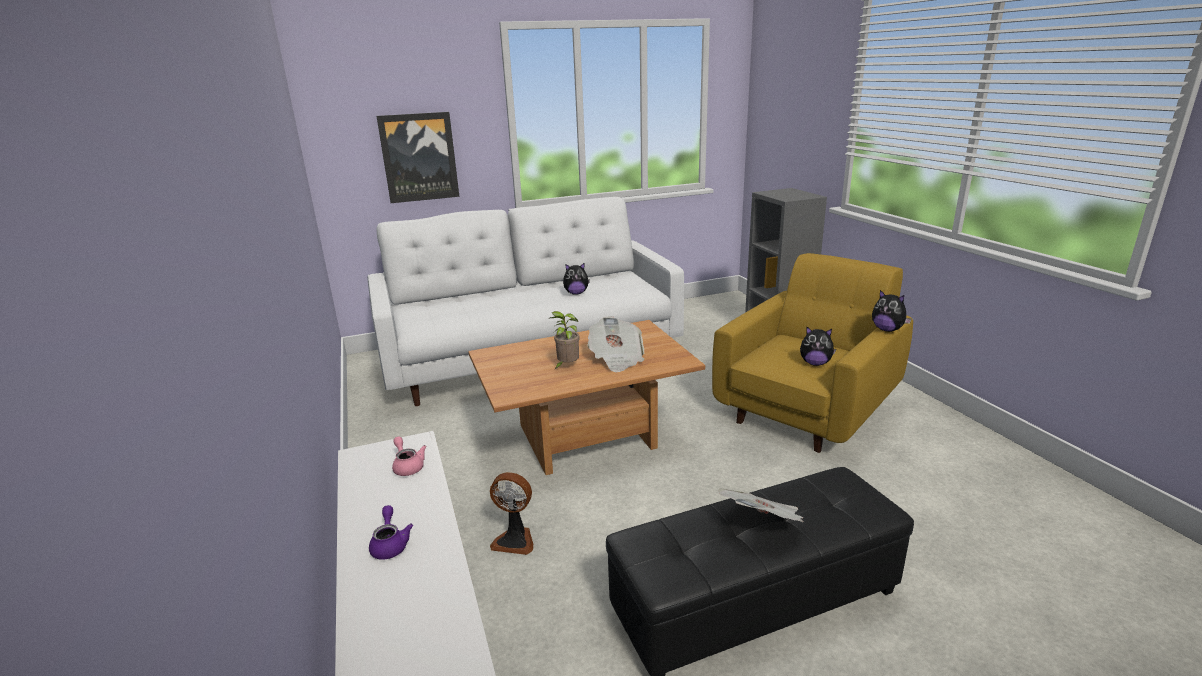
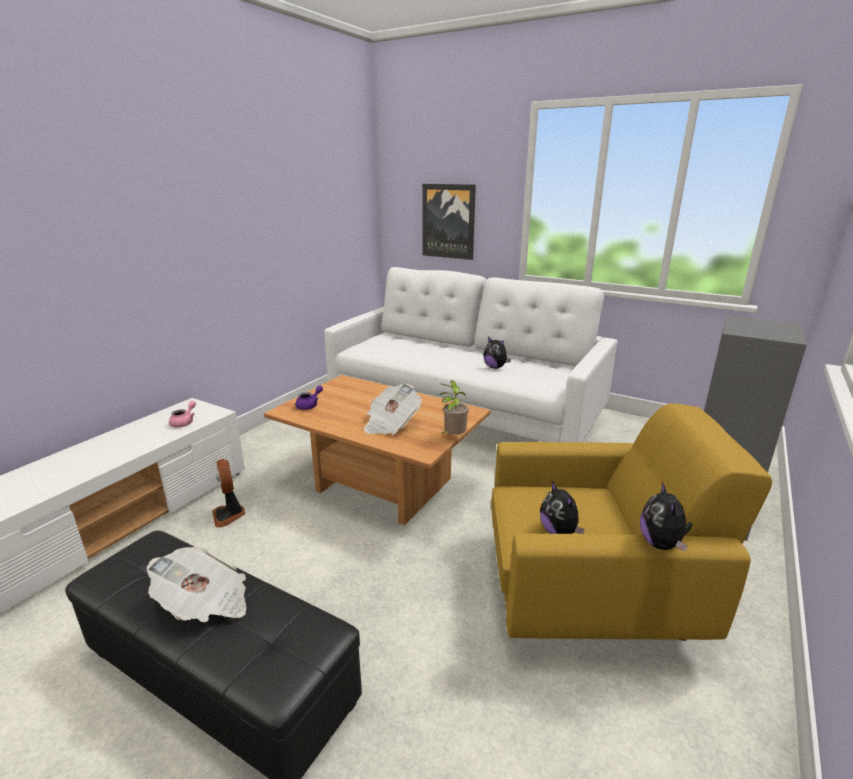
camera: 50 degrees right, 0 degrees up
purple teapot [369,505,413,560] -> purple teapot moved to [295,385,323,410]
potted plant [550,311,580,370] -> potted plant moved to [440,380,469,434]

